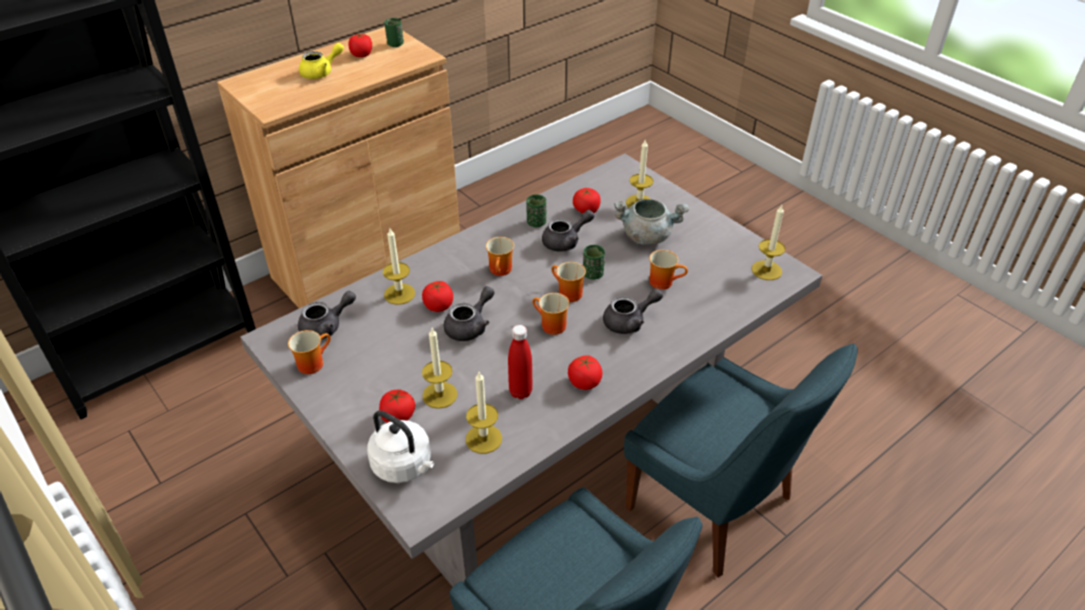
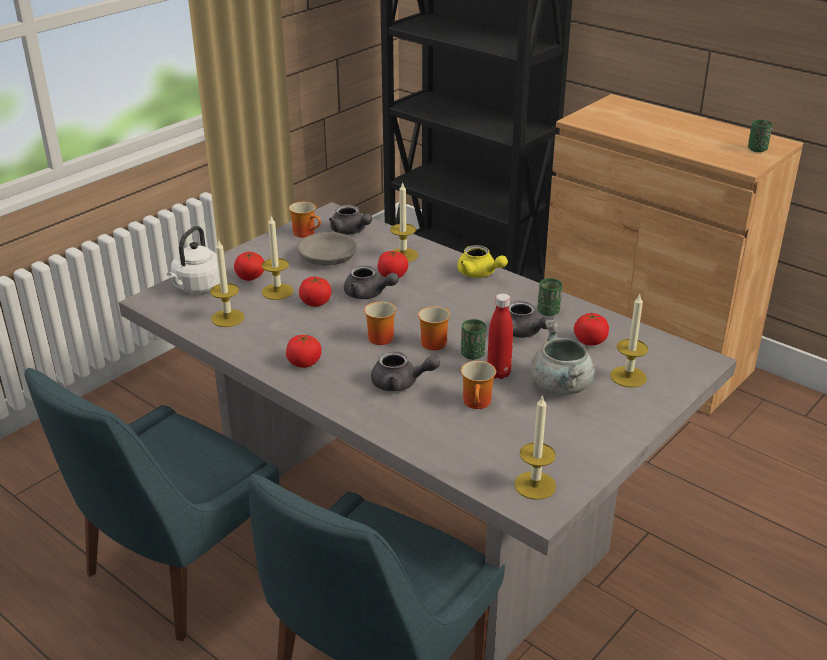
camera: 80 degrees right, 10 degrees down
yellow teapot [299,43,344,79] -> yellow teapot moved to [457,245,508,278]
tomato [349,34,372,57] -> tomato moved to [299,277,331,307]
mug [486,237,514,276] -> none
red bottle [508,325,533,399] -> red bottle moved to [487,293,513,379]
grey teapot [603,289,663,334] -> grey teapot turned 45 degrees counterclockwise [371,351,440,391]
none -> grey bowl [297,232,358,266]

